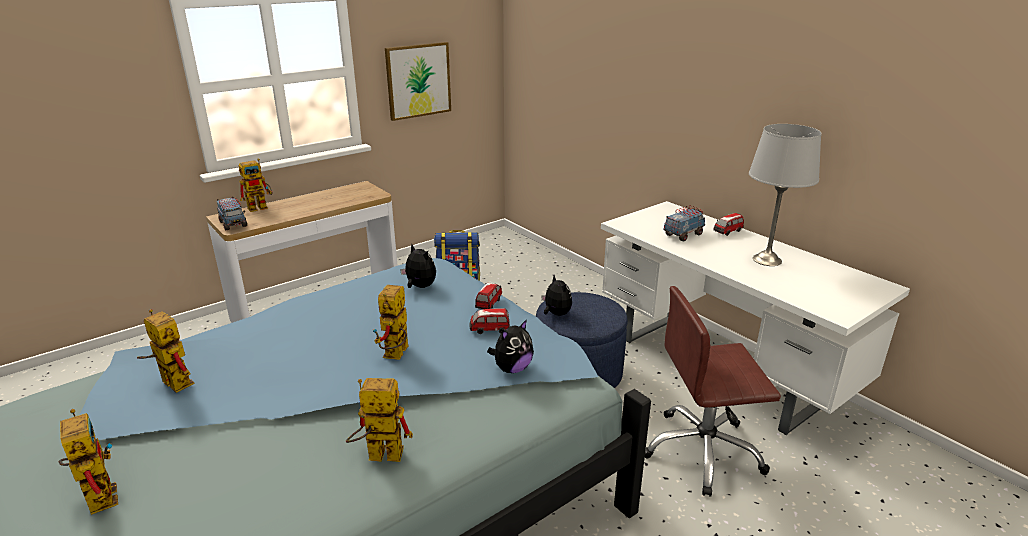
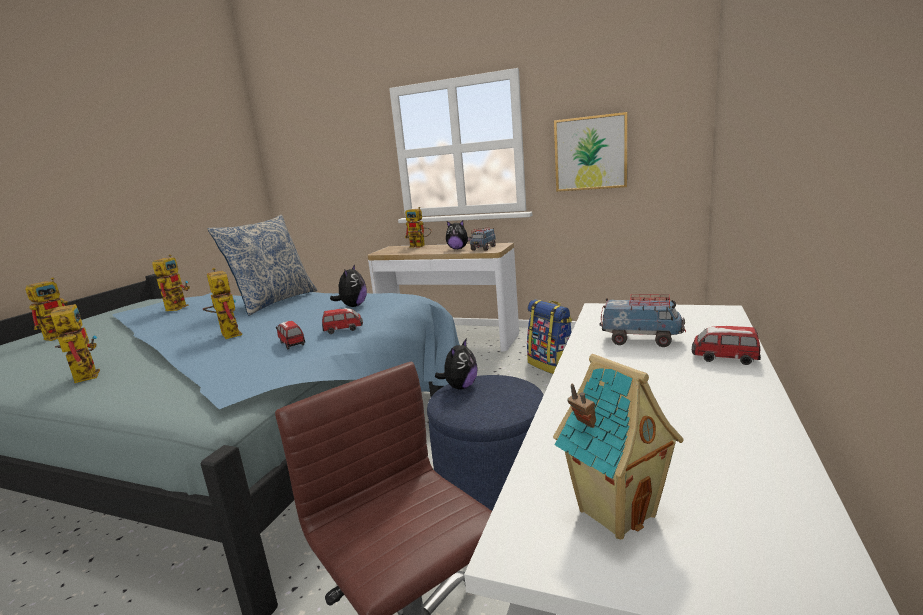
camera: 60 degrees right, 10 degrees down
toy truck [217,196,247,230] -> toy truck moved to [470,228,496,251]
toy robot [373,285,409,360] -> toy robot turned 75 degrees clockwise [203,268,242,339]
plush toy [487,319,534,373] -> plush toy moved to [446,221,471,249]
grey table lamp [749,124,822,266] -> none
none -> pillow [208,215,317,316]
none -> toy house [553,354,684,539]

